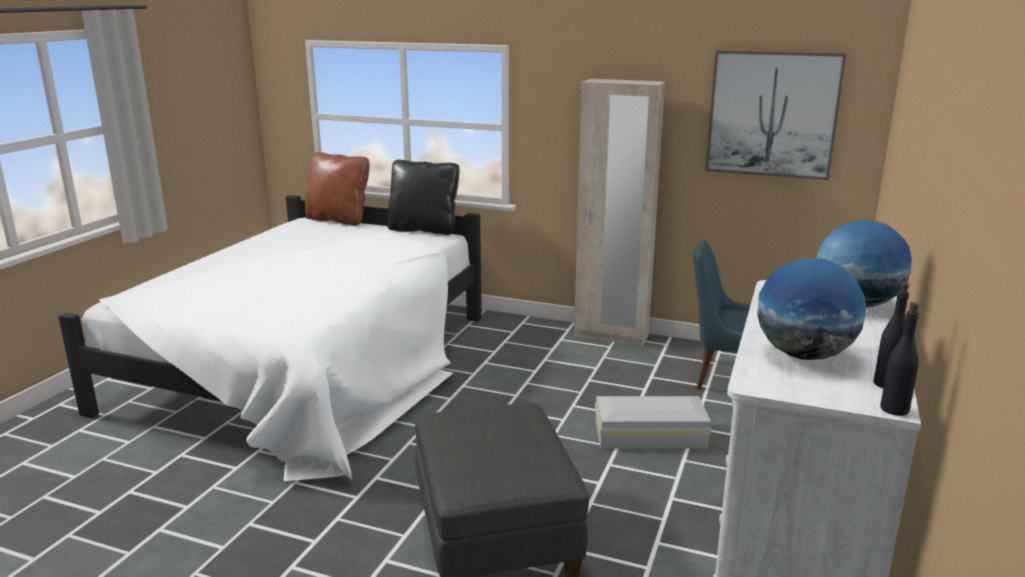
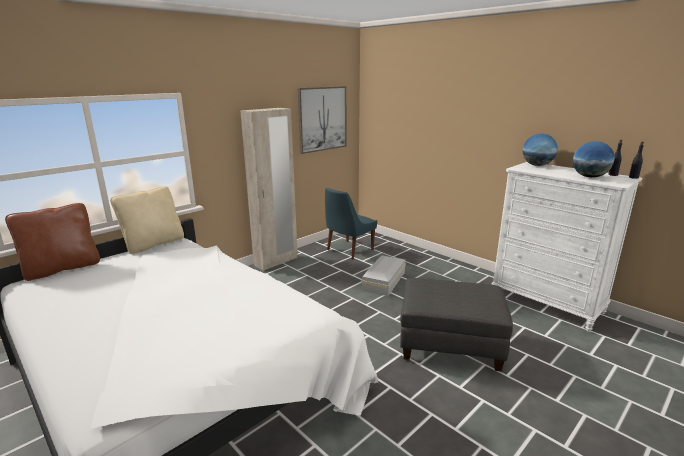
camera: 65 degrees left, 0 degrees up
black pillow [388,160,459,235] -> beige pillow [110,186,184,254]

